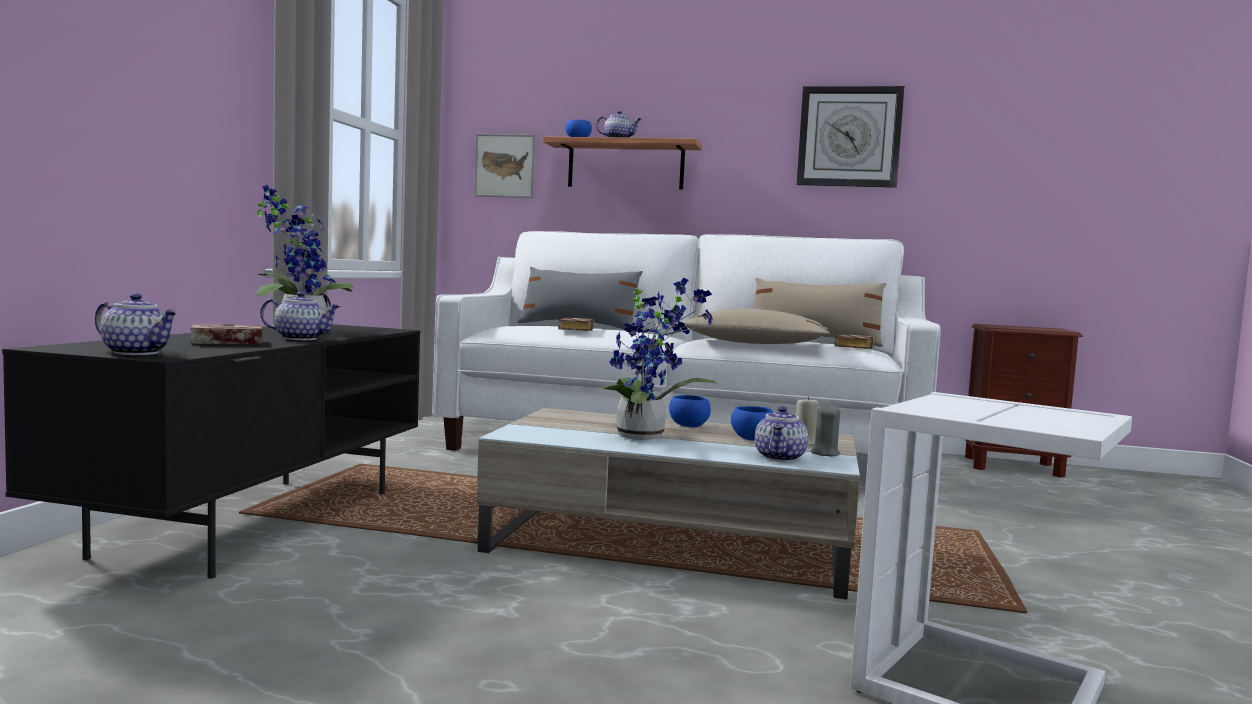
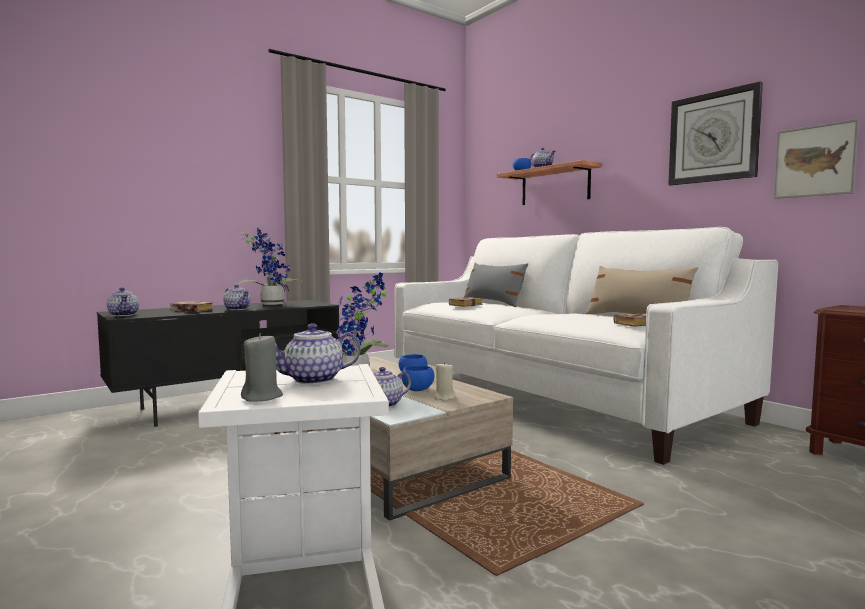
camera: 40 degrees right, 0 degrees up
picture [474,134,535,198] -> picture moved to [774,119,859,199]
beige pillow [682,309,830,344] -> none
grey candle [811,404,840,456] -> grey candle moved to [241,333,283,402]
none -> teapot [276,323,360,384]

